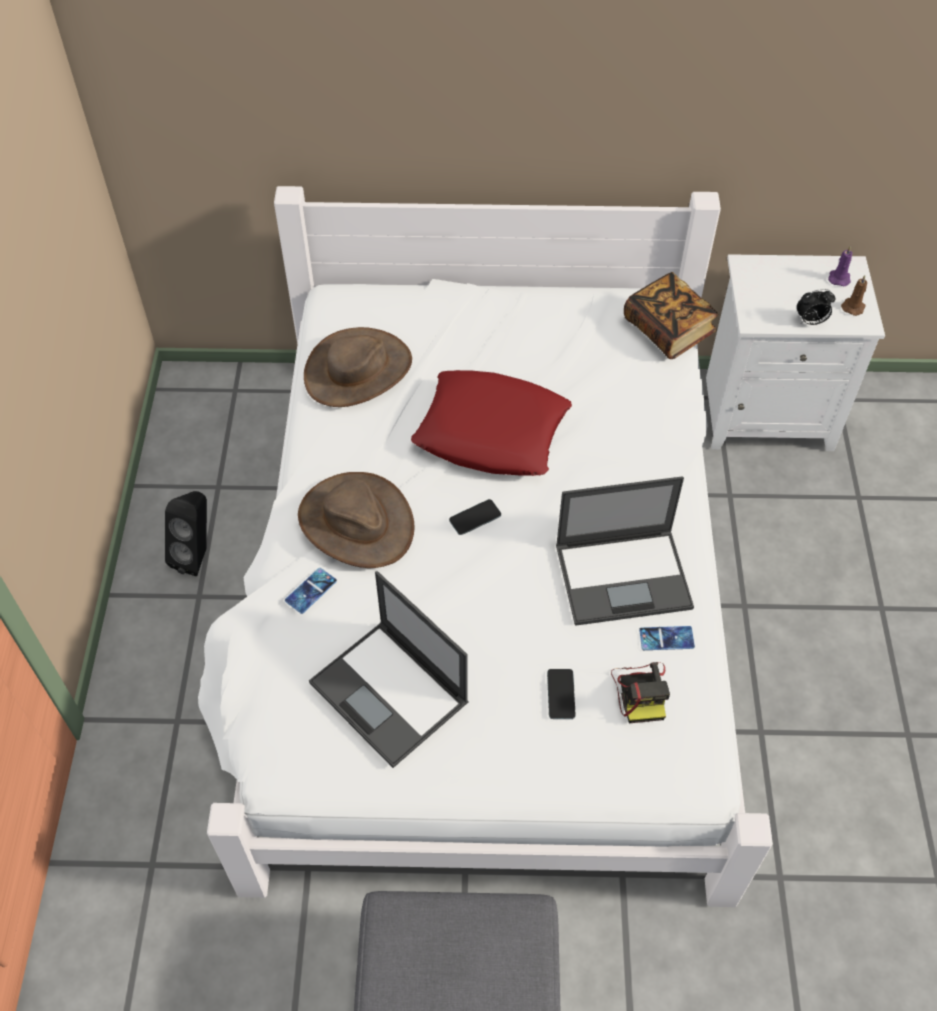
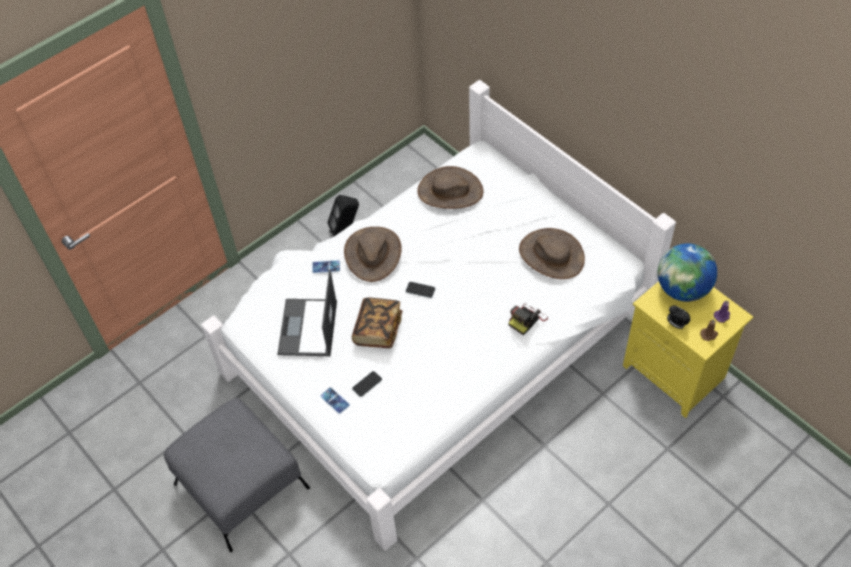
camera: 50 degrees right, 0 degrees up
red pillow [411,370,572,476] -> none
laptop [556,476,694,626] -> none
camera [611,662,670,723] -> camera moved to [509,304,548,335]
book [624,272,718,359] -> book moved to [352,297,402,348]
phone [639,626,695,650] -> phone moved to [320,387,350,414]
white nightstand [706,254,885,451] -> yellow nightstand [623,281,753,418]
none -> brown hat [519,228,585,279]
none -> globe [658,243,717,302]

